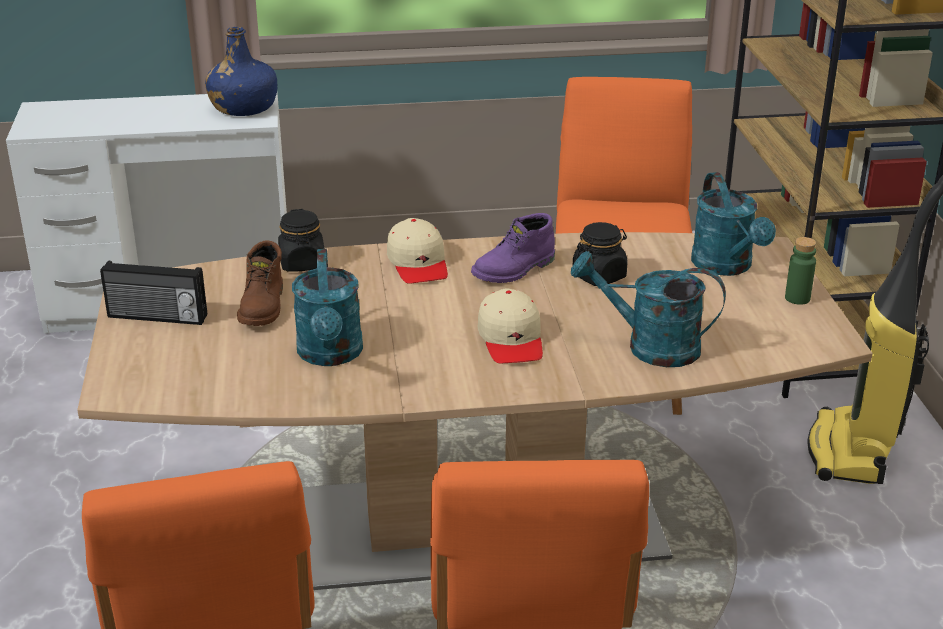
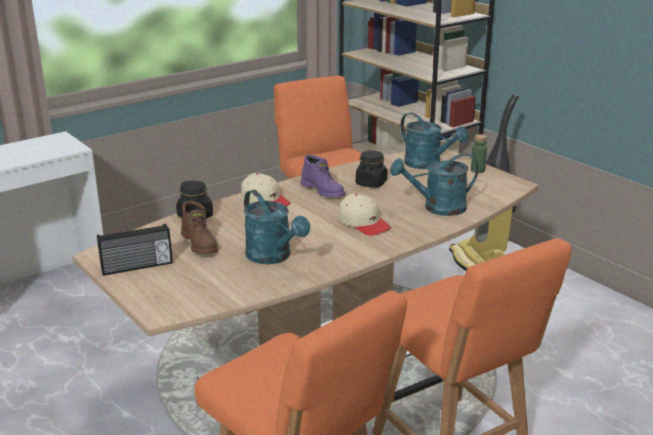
camera: 30 degrees left, 5 degrees down
blue bottle [205,27,277,116] -> none
purple boot [471,213,555,283] -> purple boot turned 60 degrees counterclockwise [301,155,345,197]

